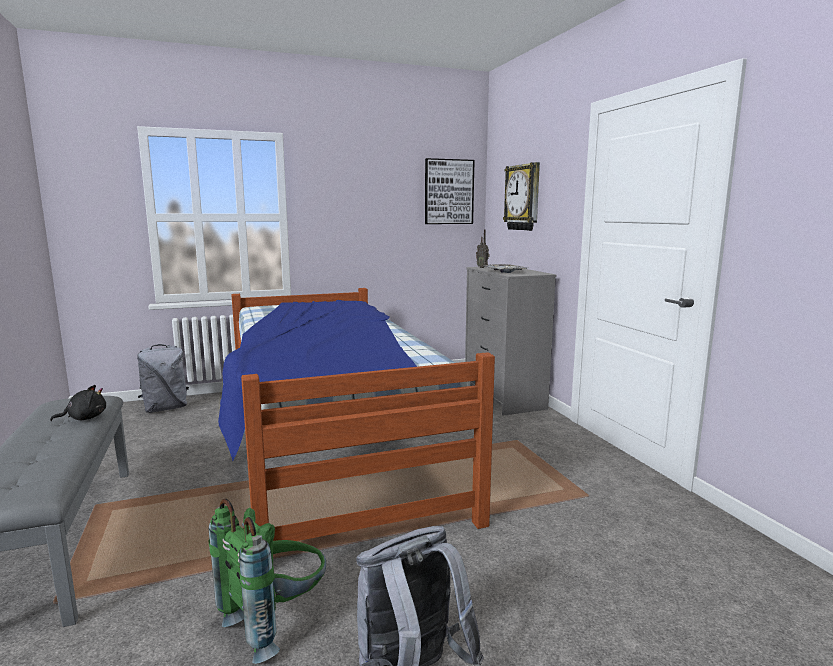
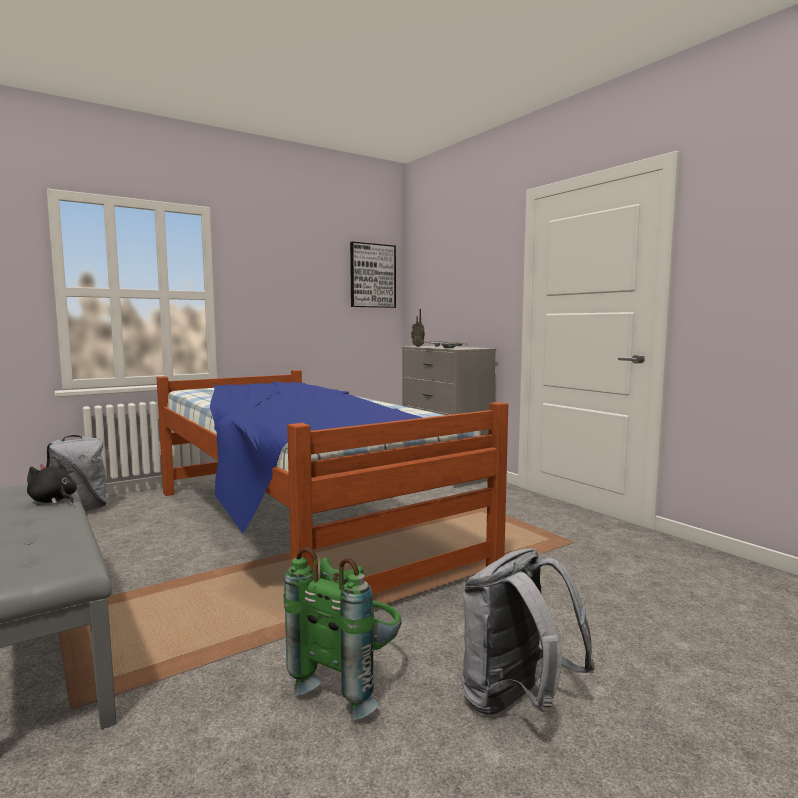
camera: 15 degrees left, 5 degrees down
black plush toy [50,385,106,421] -> black plush toy turned 105 degrees counterclockwise [27,461,77,504]
wall clock [503,162,540,231] -> none

